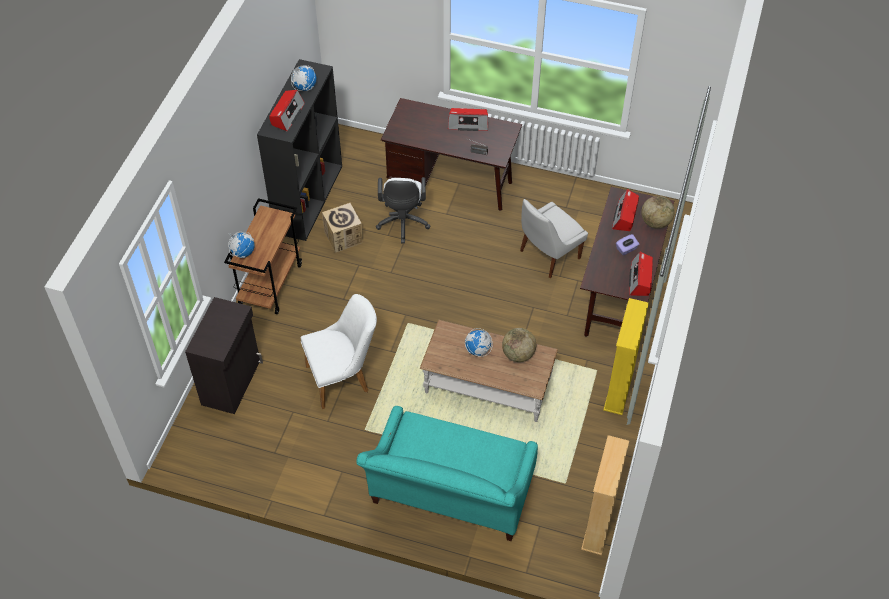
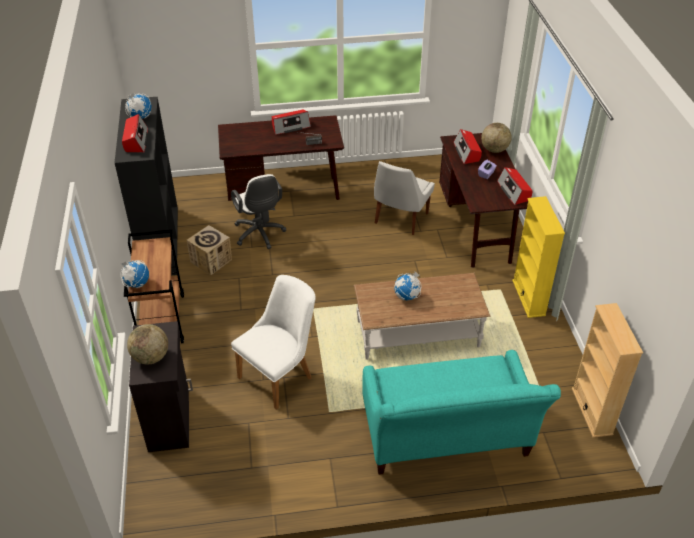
camera: 25 degrees left, 10 degrees down
globe [502,328,536,362] -> globe moved to [127,324,168,365]

